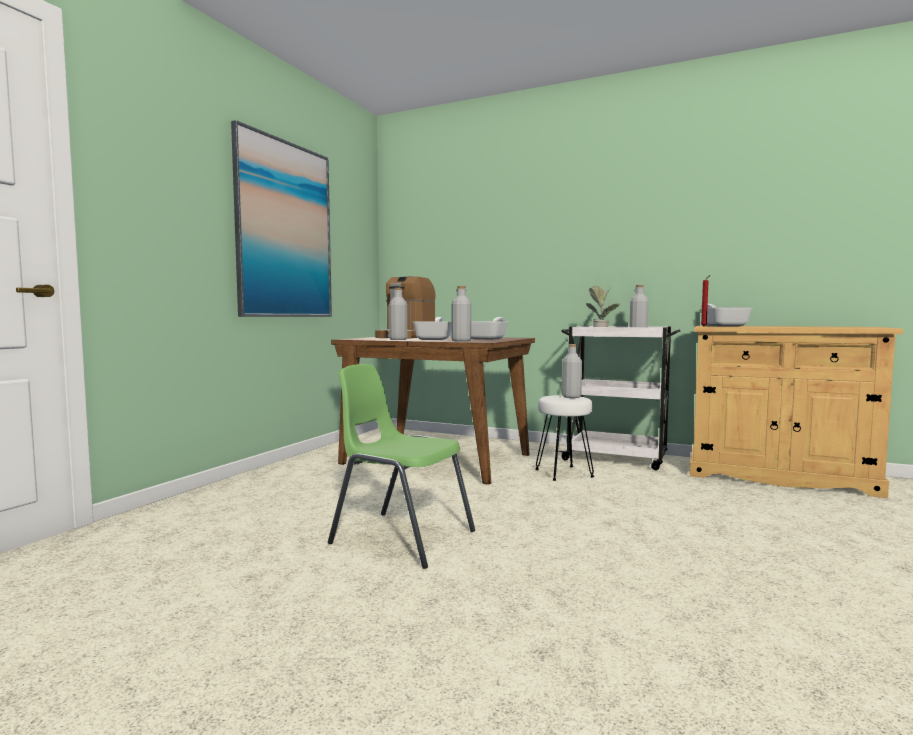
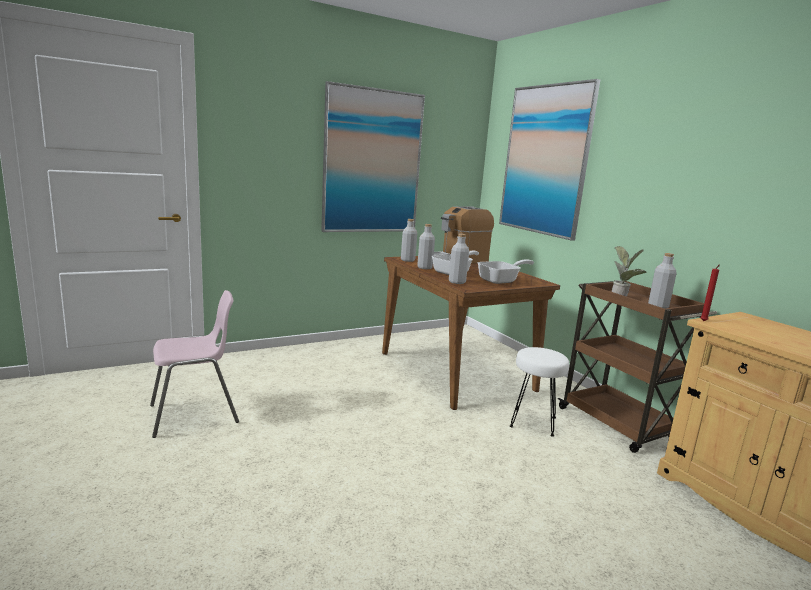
camera: 35 degrees right, 10 degrees up
green chair [328,364,475,569] -> none
white cart [558,326,680,470] -> brown cart [557,281,717,453]
grey bottle [562,344,582,398] -> grey bottle moved to [401,219,417,262]
frying pan [701,304,753,326] -> none
none -> pink chair [150,290,239,438]
none -> picture [499,79,600,241]

